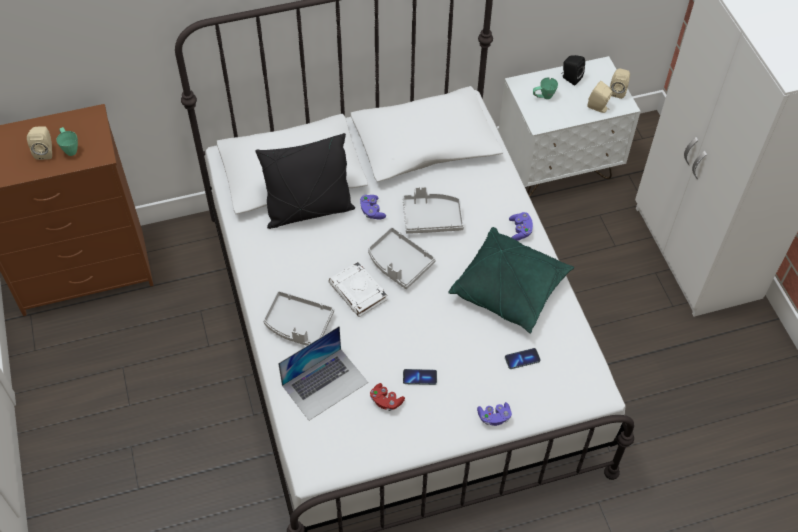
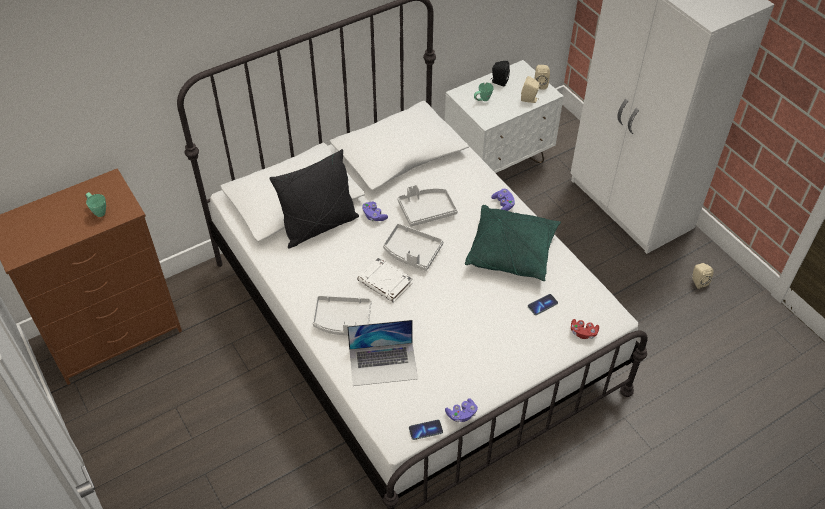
camera: 15 degrees left, 5 degrees down
beige speaker [27,126,52,160] -> beige speaker moved to [692,263,714,289]
laptop [278,326,368,420] -> laptop turned 45 degrees clockwise [347,320,418,386]
red game controller [370,383,405,411] -> red game controller moved to [571,319,599,339]
phone [403,369,437,385] -> phone moved to [409,420,443,440]
purple game controller [477,402,512,426] -> purple game controller moved to [445,398,478,422]

